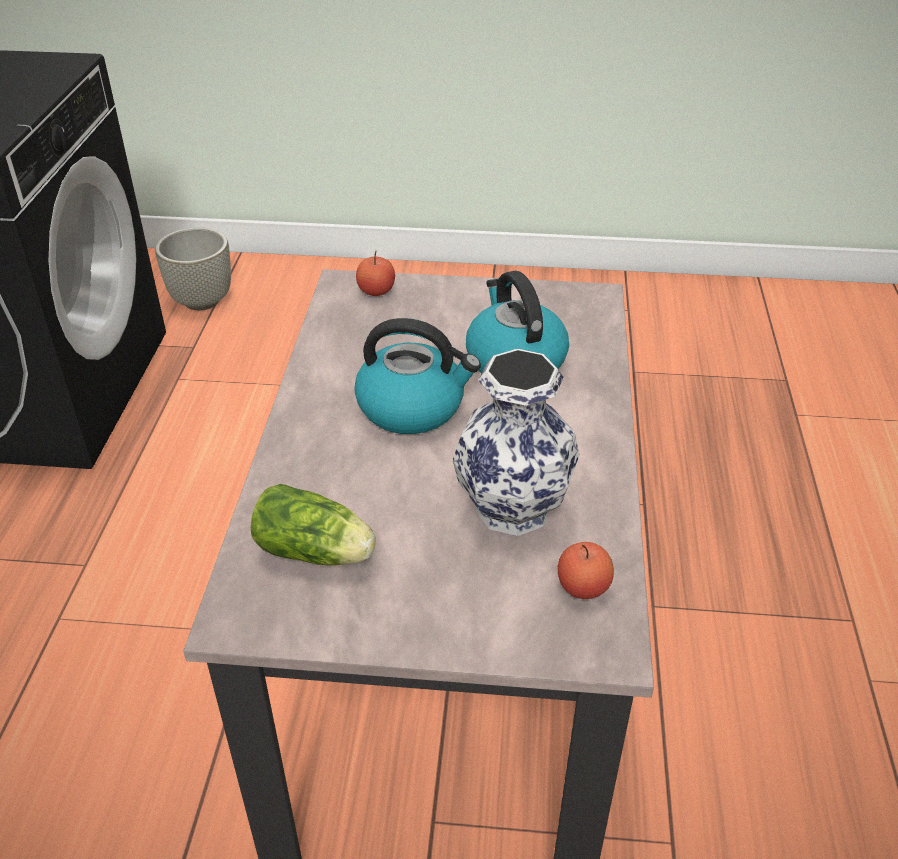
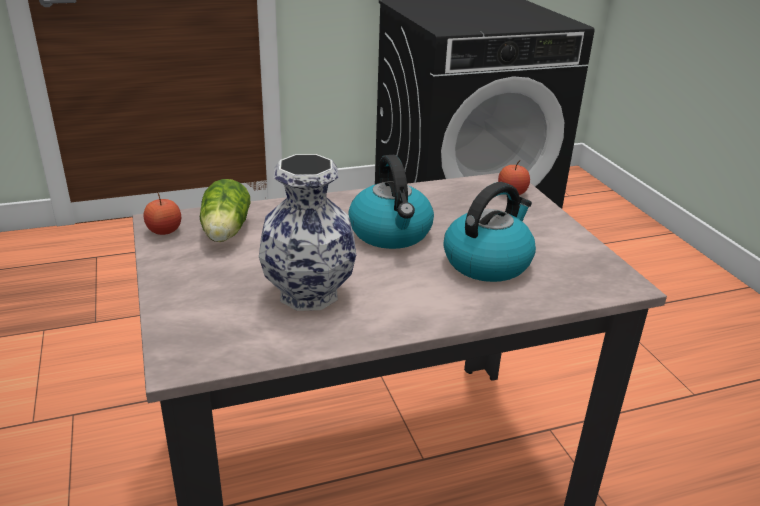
camera: 65 degrees right, 10 degrees down
grey planter [155,227,231,310] -> none
apple [558,542,614,599] -> apple moved to [144,193,181,235]

